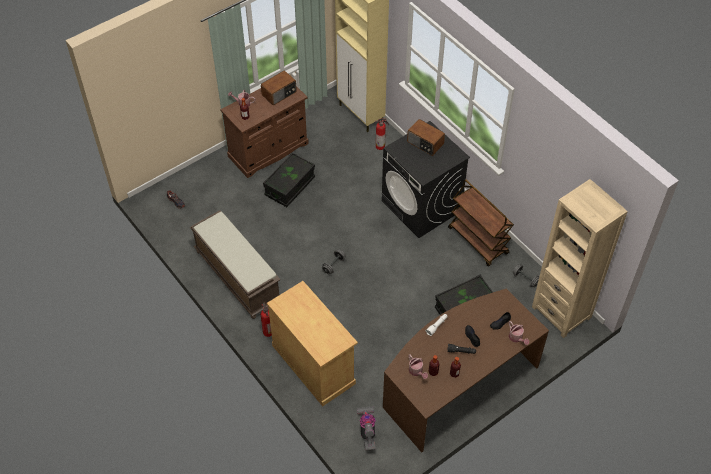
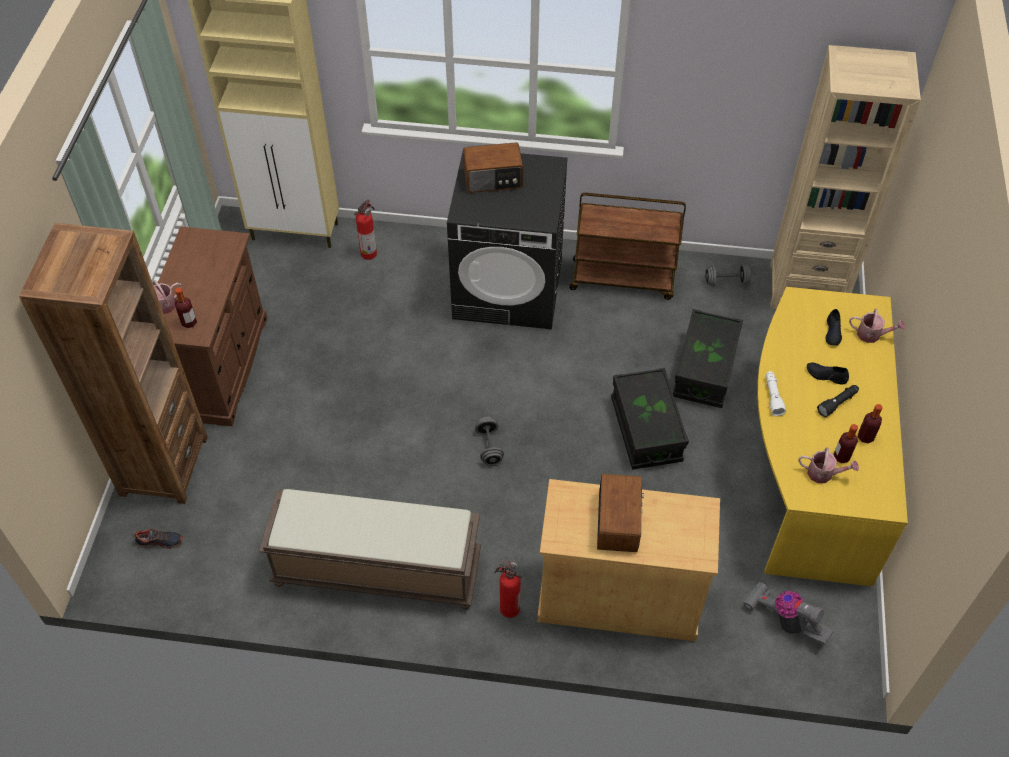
camera: 45 degrees left, 0 degrees up
radio [261,70,297,105] -> radio moved to [597,474,644,552]
black storage box [263,152,315,207] -> black storage box moved to [611,368,689,470]
brown desk [383,289,549,452] -> yellow desk [757,287,908,586]
none -> brown bookcase [19,223,208,504]

